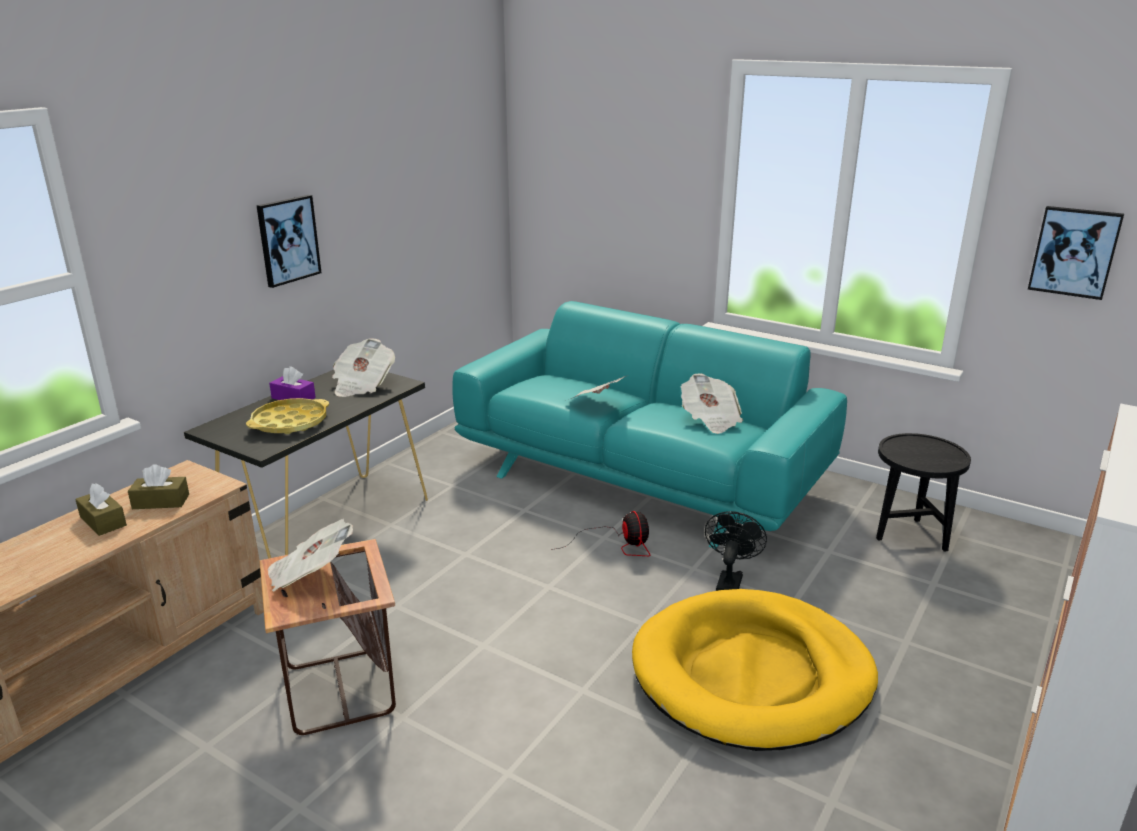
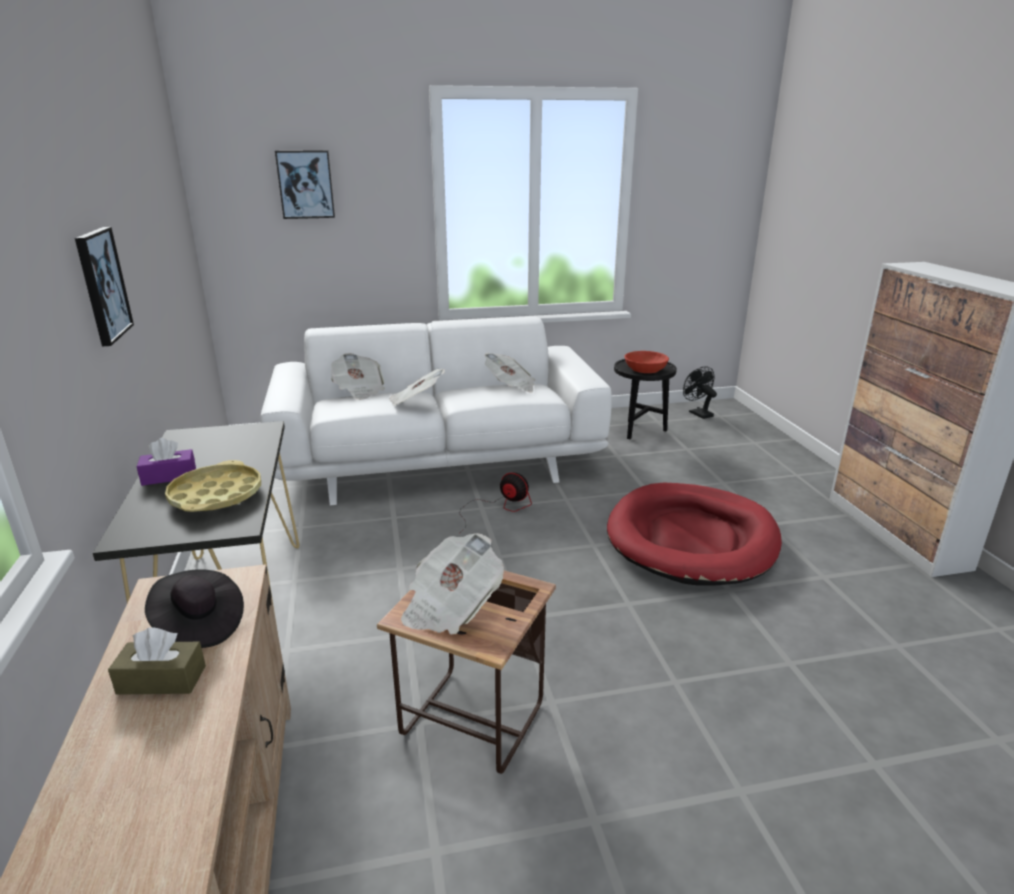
camera: 45 degrees left, 0 degrees up
brown tissue box [128,464,189,509] -> black hat [145,569,244,648]
newspaper [332,338,395,397] -> newspaper moved to [331,353,385,400]
turquoise sofa [452,301,847,549] -> white sofa [260,317,612,505]
yellow dog bed [632,589,878,751] -> red dog bed [607,483,782,586]
black fan [705,511,767,591] -> black fan moved to [683,366,717,419]
picture [1028,206,1124,300] -> picture moved to [275,150,335,219]
none -> red bowl [624,351,669,373]

